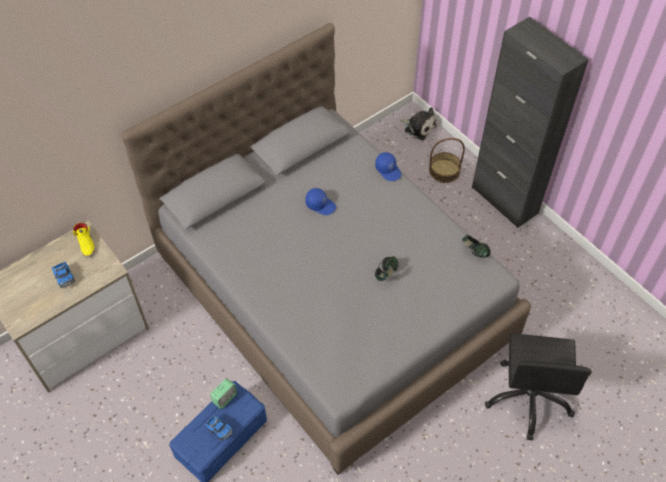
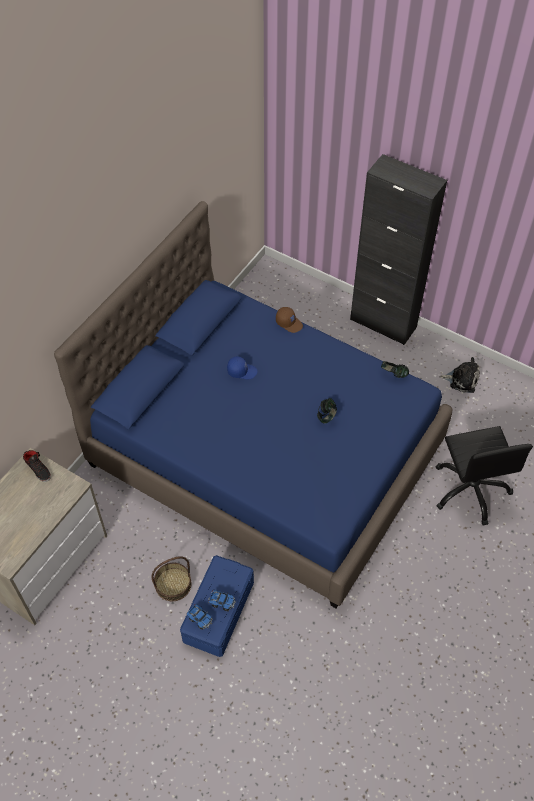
camera: 20 degrees left, 0 degrees up
toy truck [52,262,75,288] -> toy truck moved to [186,604,212,630]
yellow shoe [73,223,95,258] -> black shoe [23,450,51,482]
grey bed [122,23,531,475] -> blue bed [54,201,453,608]
alarm clock [210,378,237,409] -> none
blue cap [375,152,402,181] -> brown cap [276,307,303,333]
plush toy [400,107,437,140] -> plush toy moved to [440,357,480,393]
basket [429,138,465,183] -> basket moved to [151,556,191,601]

